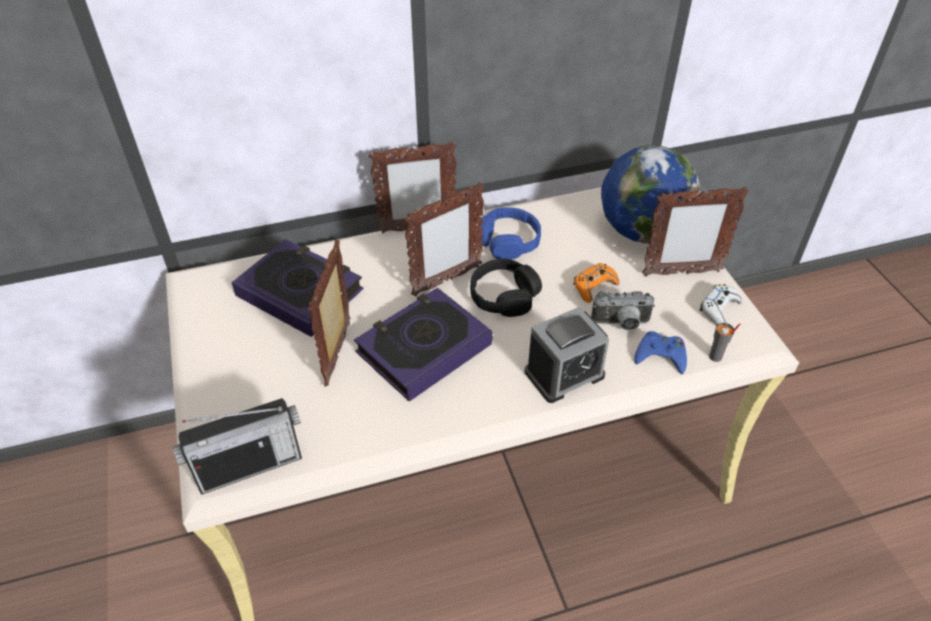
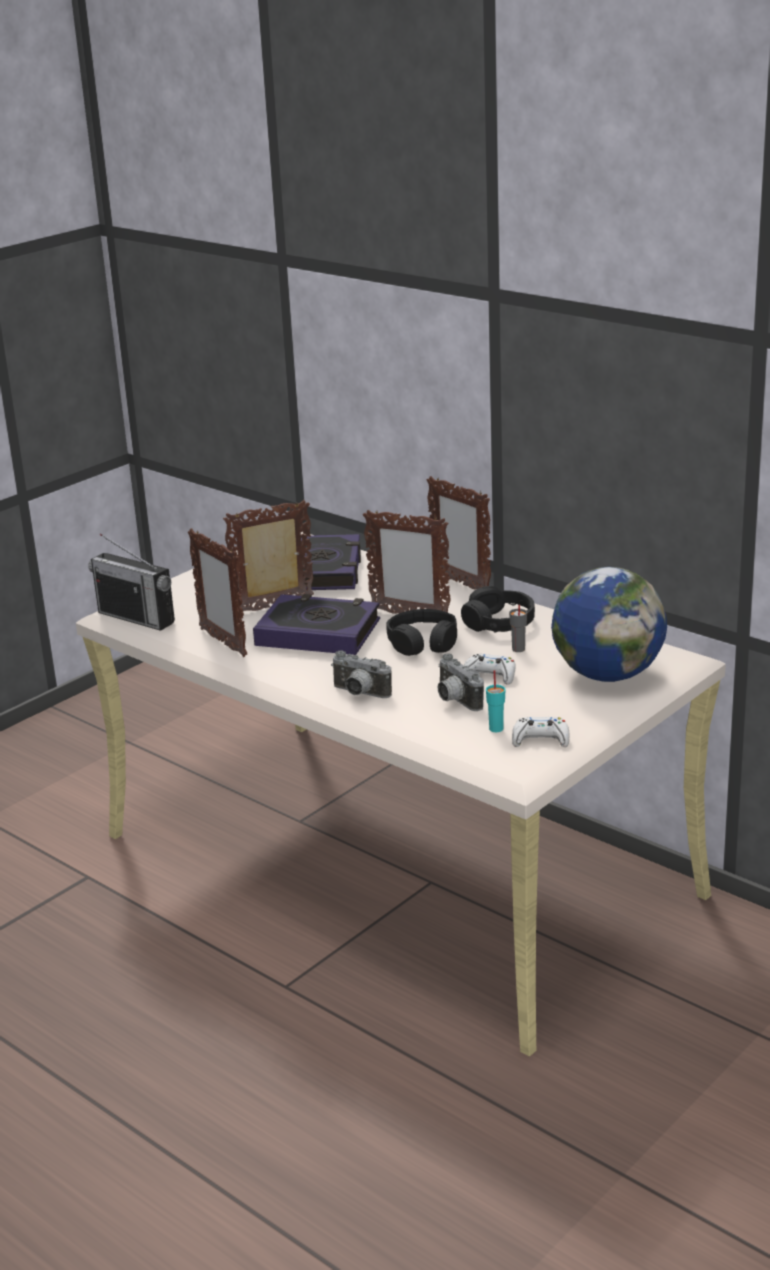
camera: 60 degrees right, 20 degrees down
blue headphones [477,207,541,260] -> black headphones [461,586,535,632]
alarm clock [525,307,609,403] -> camera [331,650,392,698]
orange game controller [573,263,620,303] -> white game controller [464,654,516,685]
blue game controller [634,331,687,374] -> none
picture frame [642,187,749,276] -> picture frame moved to [188,528,247,657]
grey cup [709,323,741,362] -> grey cup moved to [509,604,527,652]
none -> turquoise cup [486,670,505,732]

